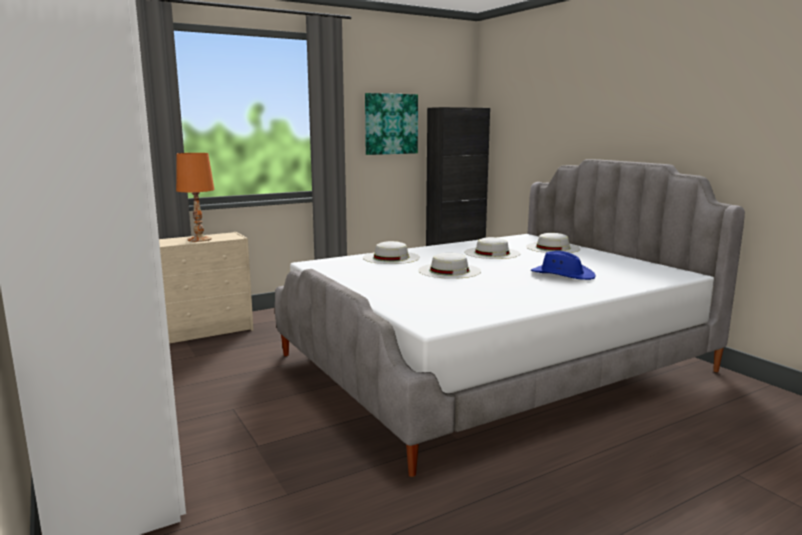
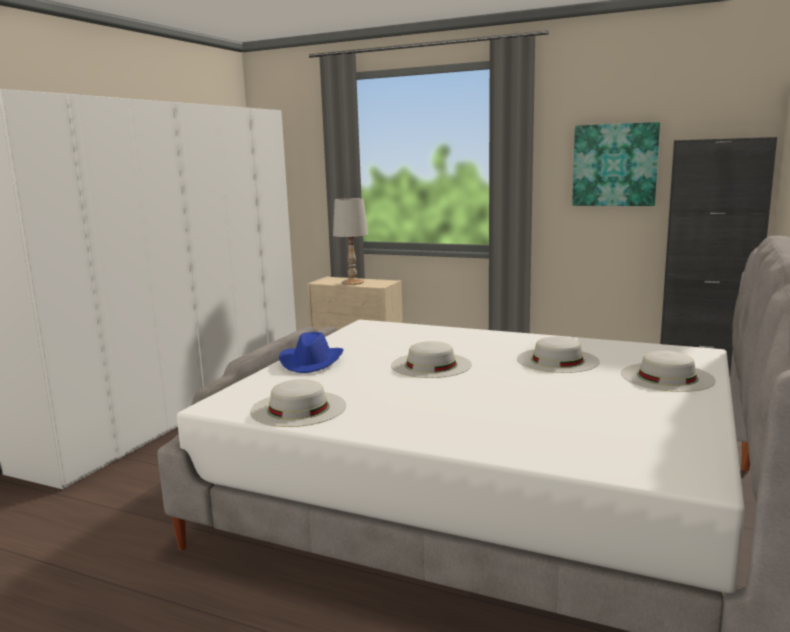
camera: 55 degrees right, 0 degrees up
orange table lamp [176,153,215,242] -> white table lamp [333,198,368,285]
white hat [363,241,420,264] -> white hat moved to [250,379,346,427]
blue hat [531,251,596,280] -> blue hat moved to [279,332,344,373]

